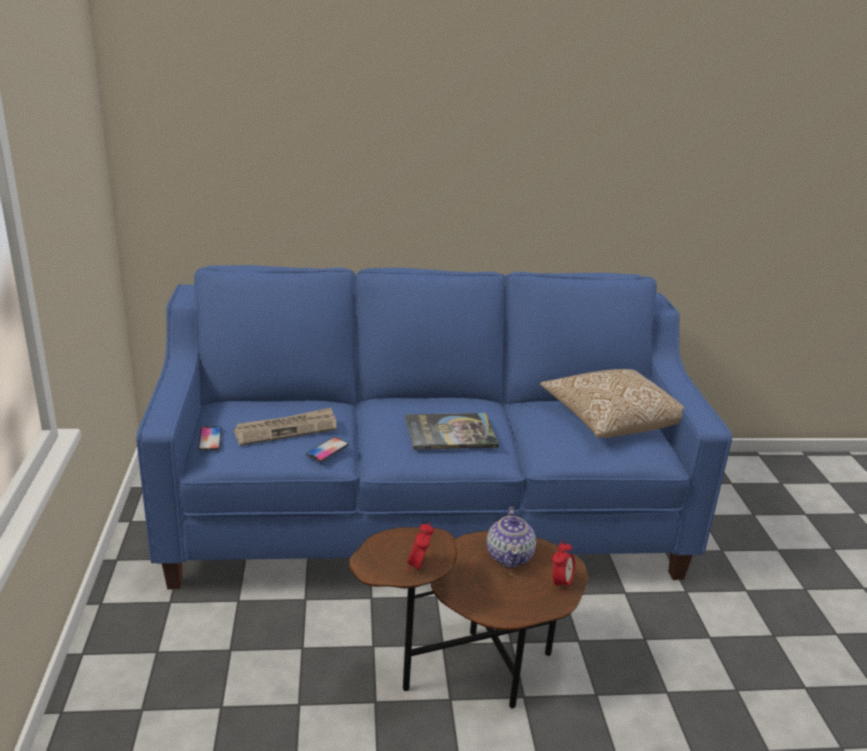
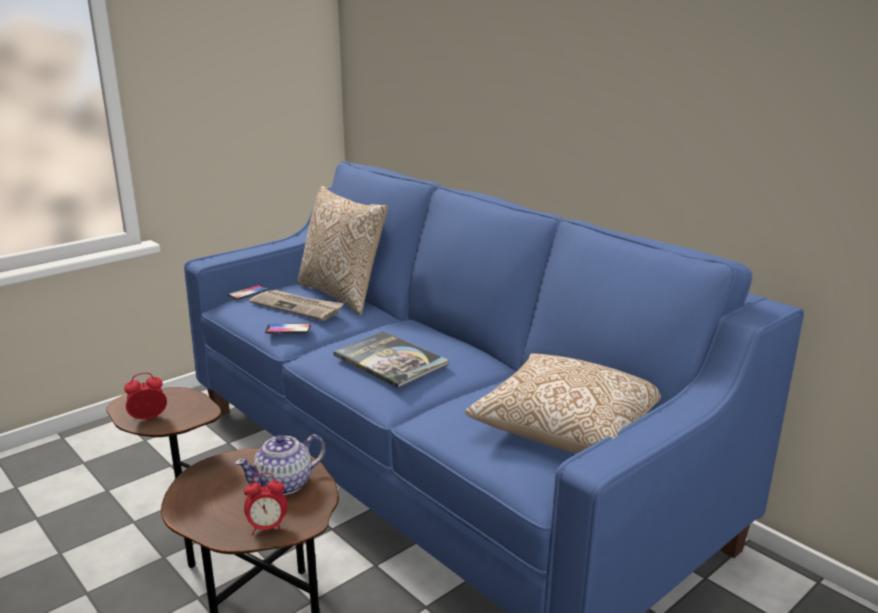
camera: 55 degrees right, 5 degrees down
none -> pillow [298,186,388,315]

